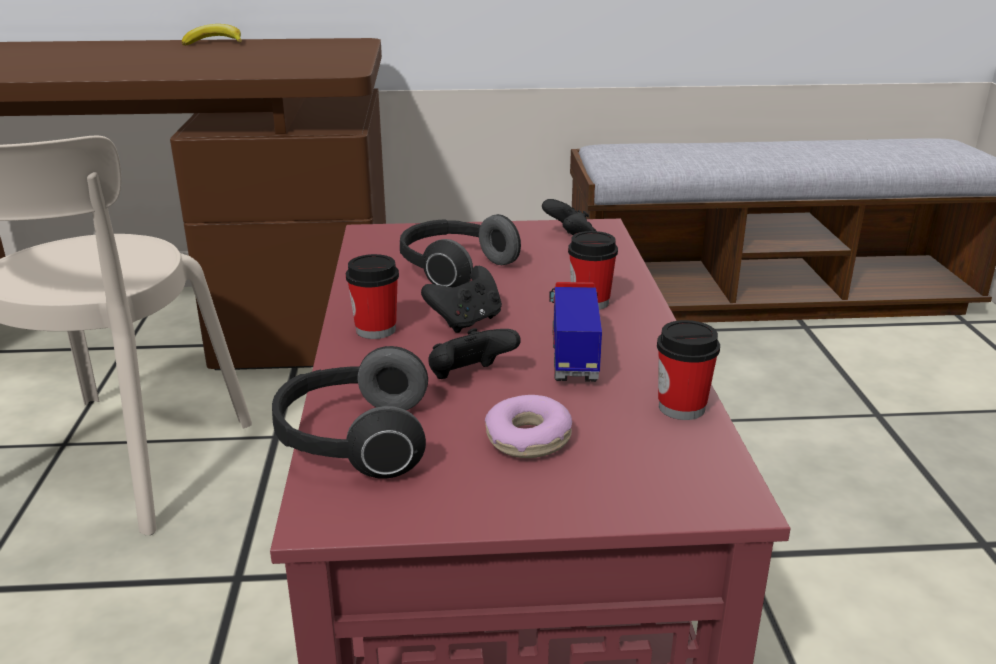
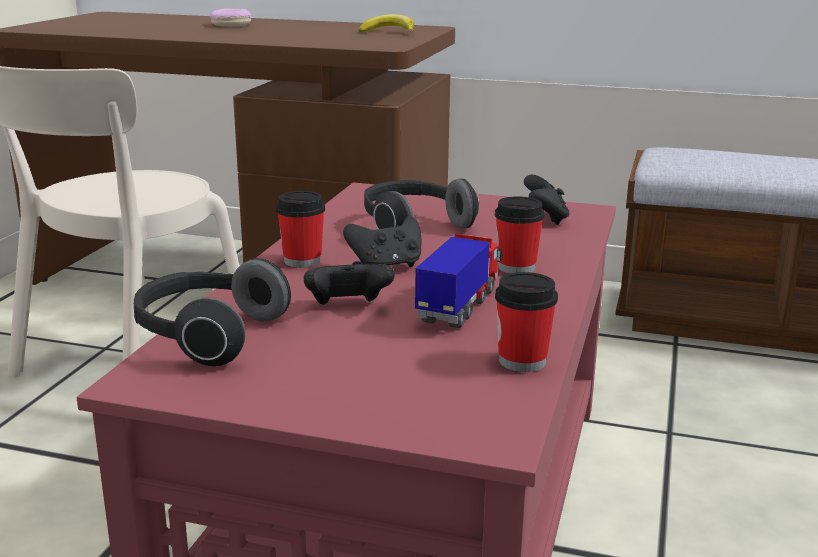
camera: 20 degrees right, 5 degrees down
banana [182,24,242,46] -> banana moved to [359,14,414,32]
donut [485,395,572,458] -> donut moved to [209,8,251,27]

